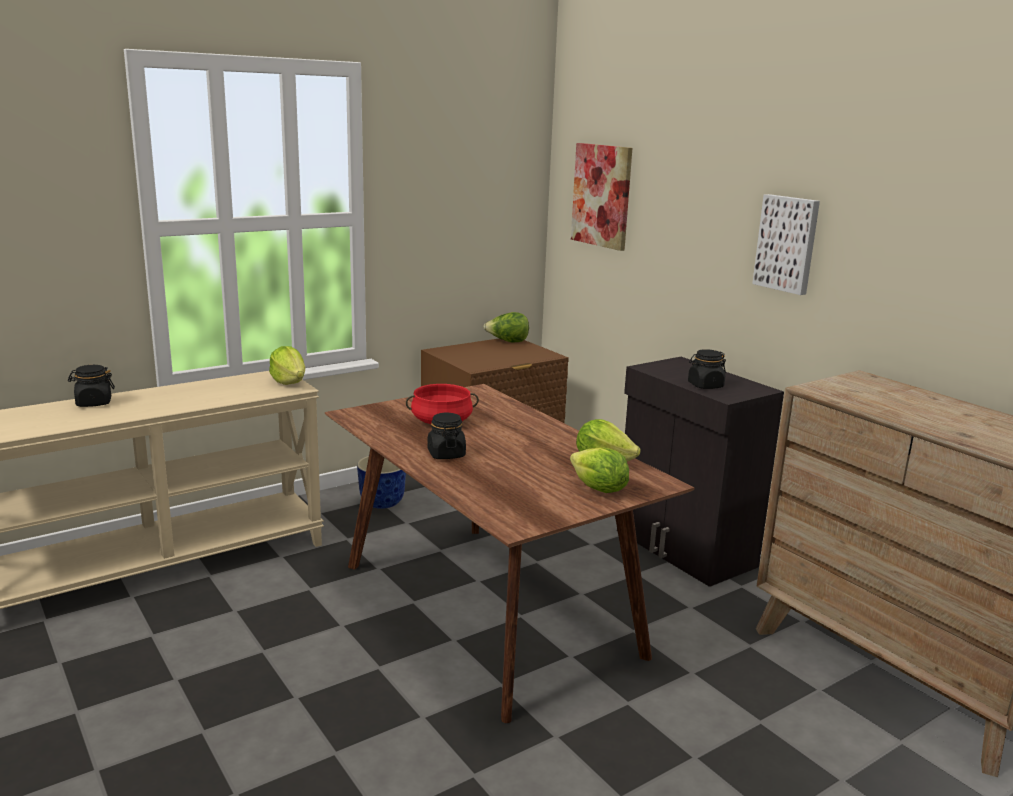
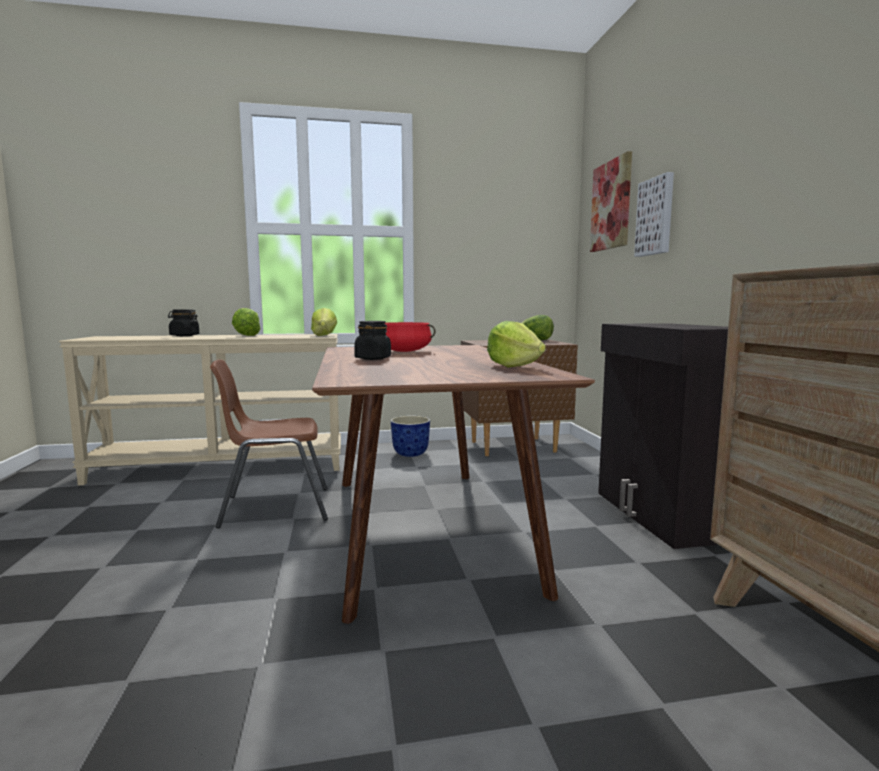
camera: 25 degrees right, 10 degrees down
lettuce [570,447,629,493] -> lettuce moved to [232,308,261,336]
black jar [688,349,726,389] -> none
picture [752,194,820,295] -> picture moved to [634,172,674,257]
none -> brown chair [210,359,328,529]

